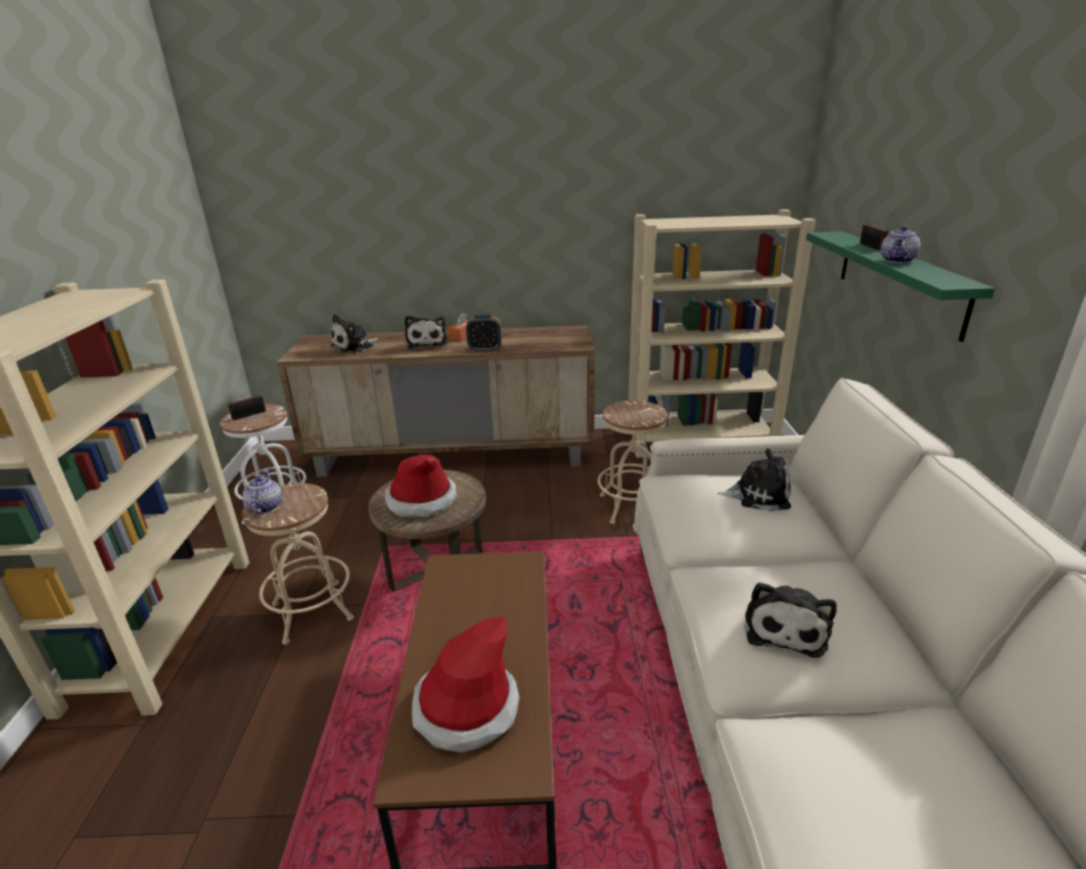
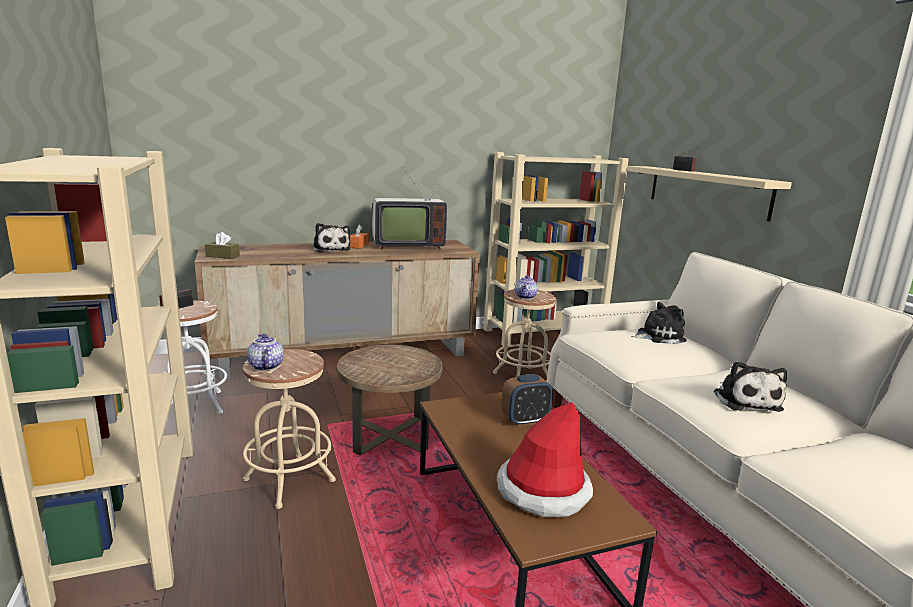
camera: 20 degrees left, 10 degrees down
plush toy [330,314,379,352] -> none
hat [385,455,457,517] -> none
alarm clock [466,314,502,352] -> alarm clock moved to [501,374,553,427]
green shelf [806,231,995,342] -> beige shelf [627,166,792,222]
teapot [881,226,920,263] -> teapot moved to [515,275,538,299]
none -> brown tissue box [205,232,240,259]
none -> television [373,166,449,250]

